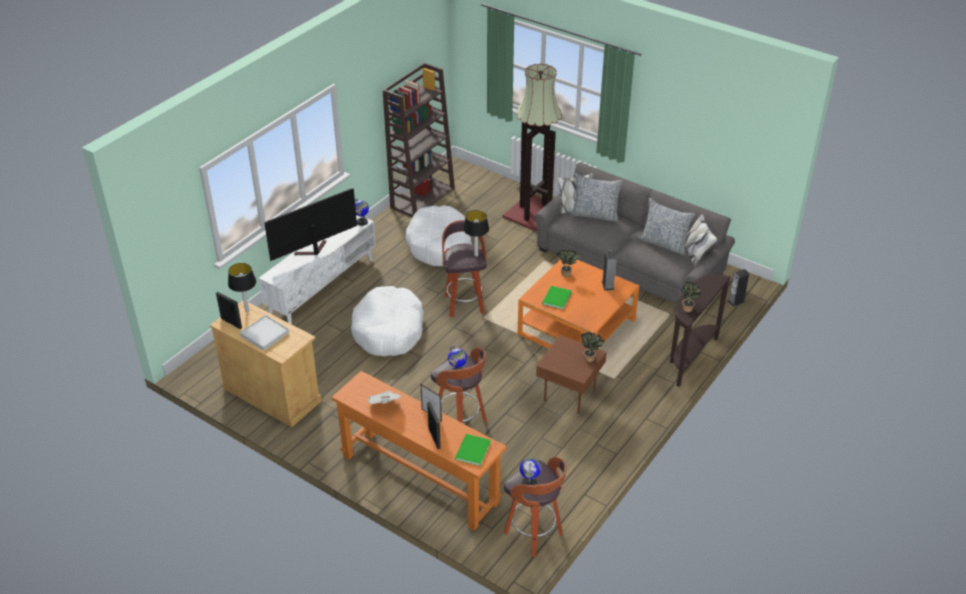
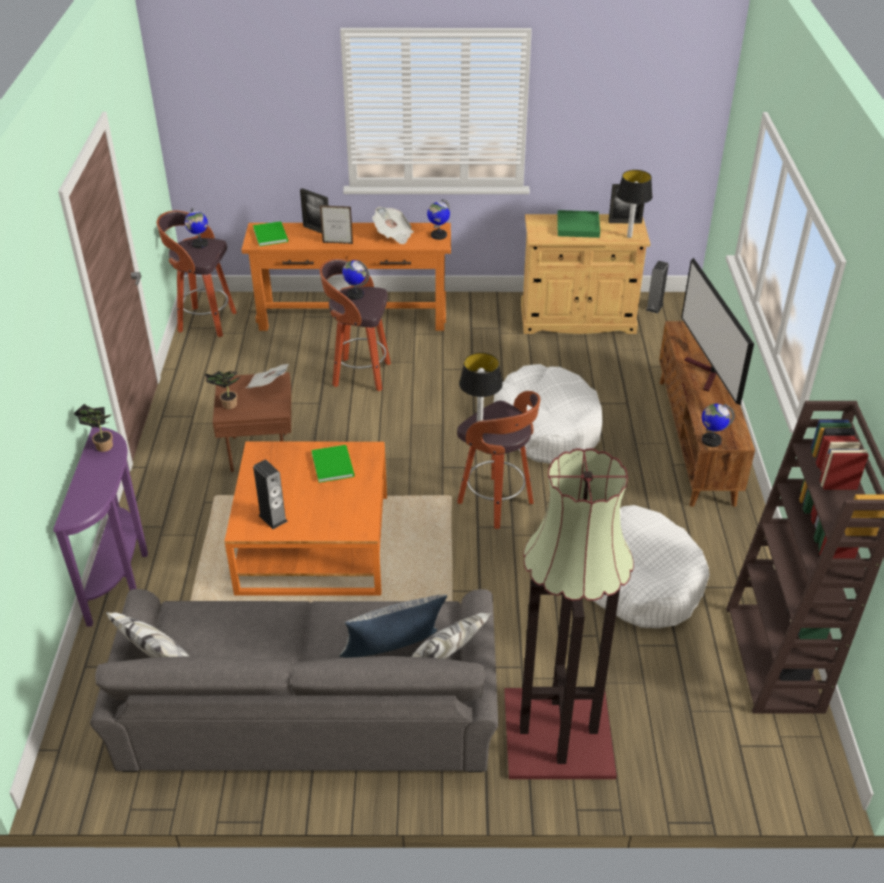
camera: 145 degrees right, 0 degrees up
white tray [240,315,289,351] -> green tray [557,210,600,238]
white tv stand [258,215,376,324] -> brown tv stand [659,321,755,507]
television [264,188,357,261] -> television turned 150 degrees clockwise [681,258,754,406]
potted plant [557,250,580,277] -> none
pillow [639,198,695,255] -> none
brown console table [670,274,731,387] -> purple console table [53,427,148,626]
speaker [728,269,749,307] -> speaker moved to [646,261,669,314]
none -> newspaper [246,364,289,388]
none -> globe [427,199,450,240]

